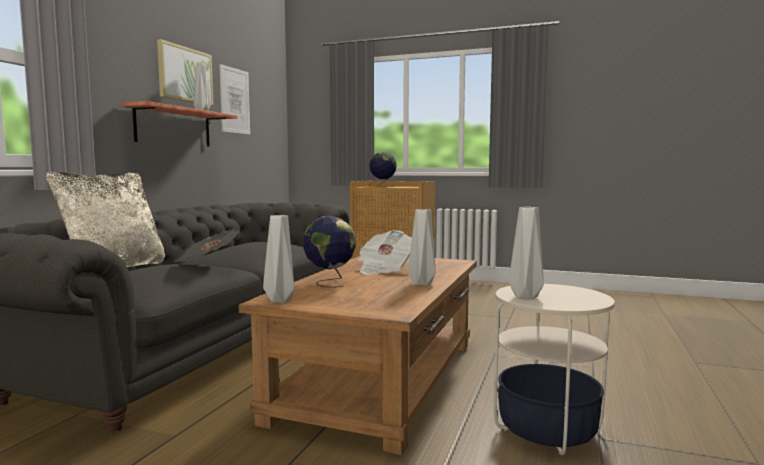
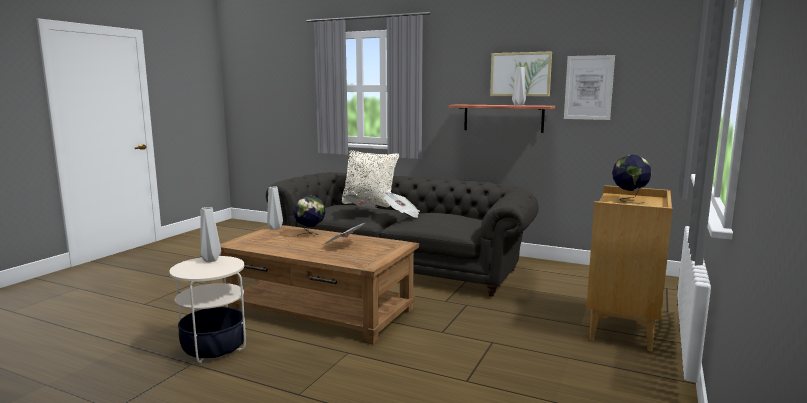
camera: 95 degrees right, 5 degrees up
grey vase [408,209,436,286] -> none
none -> newspaper [384,192,420,218]

